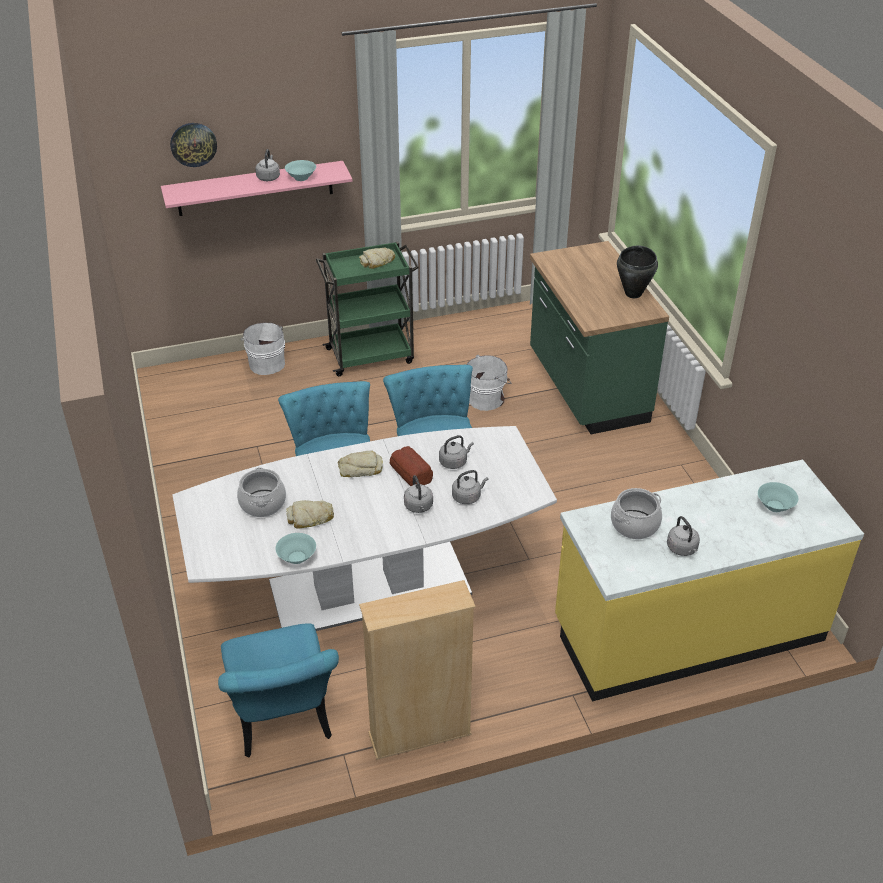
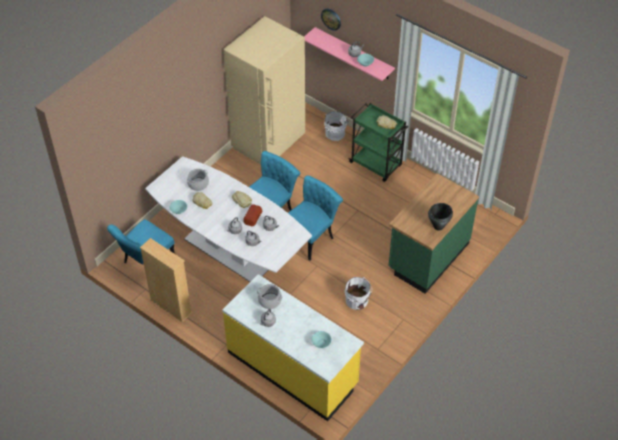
camera: 55 degrees right, 10 degrees up
white bucket [467,355,511,411] -> white bucket moved to [345,277,372,310]
none -> beige fridge [223,16,305,165]

